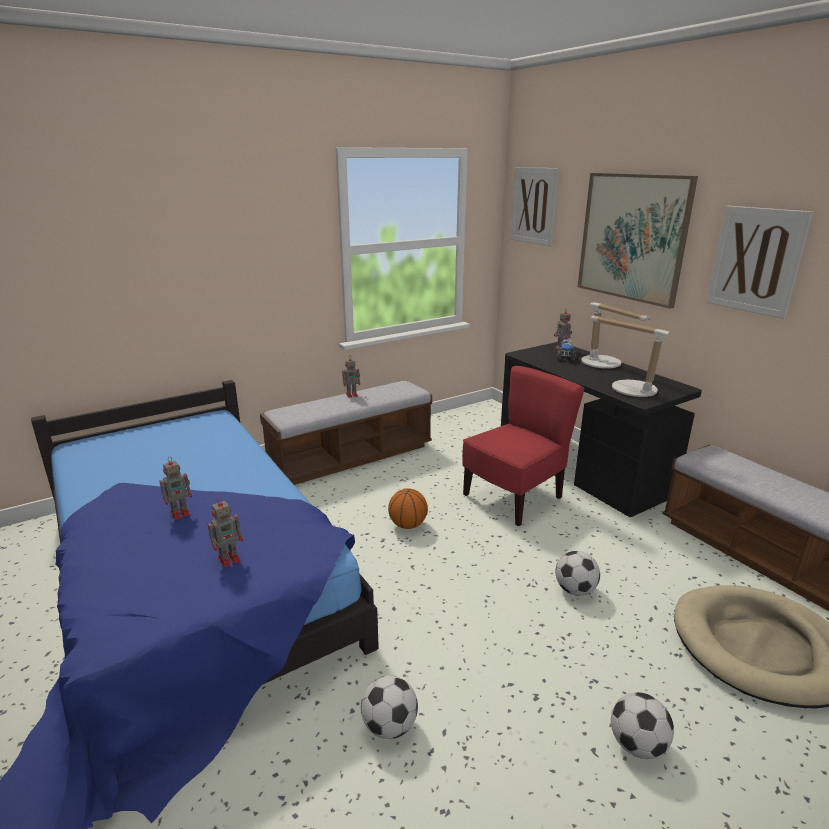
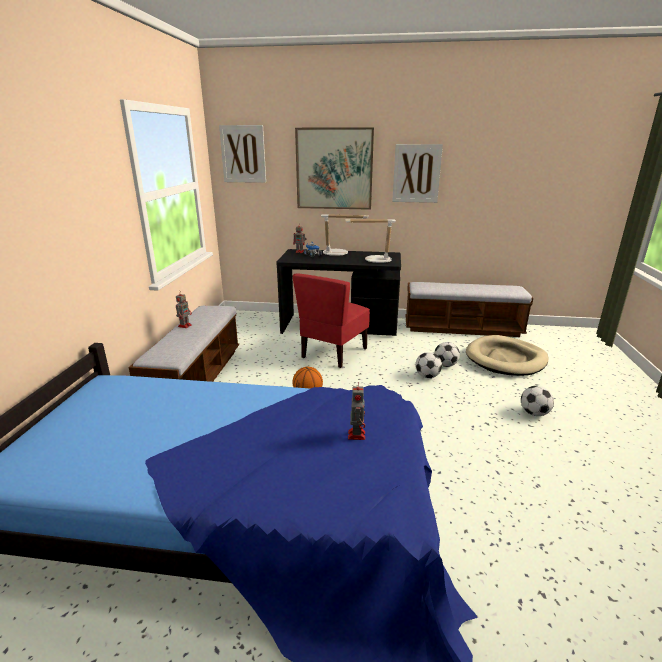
camera: 50 degrees left, 0 degrees up
toy robot [160,457,192,520] -> none
football [361,675,418,739] -> football moved to [434,342,460,367]
red chair [462,366,584,526] -> red chair turned 150 degrees counterclockwise [293,274,370,368]

